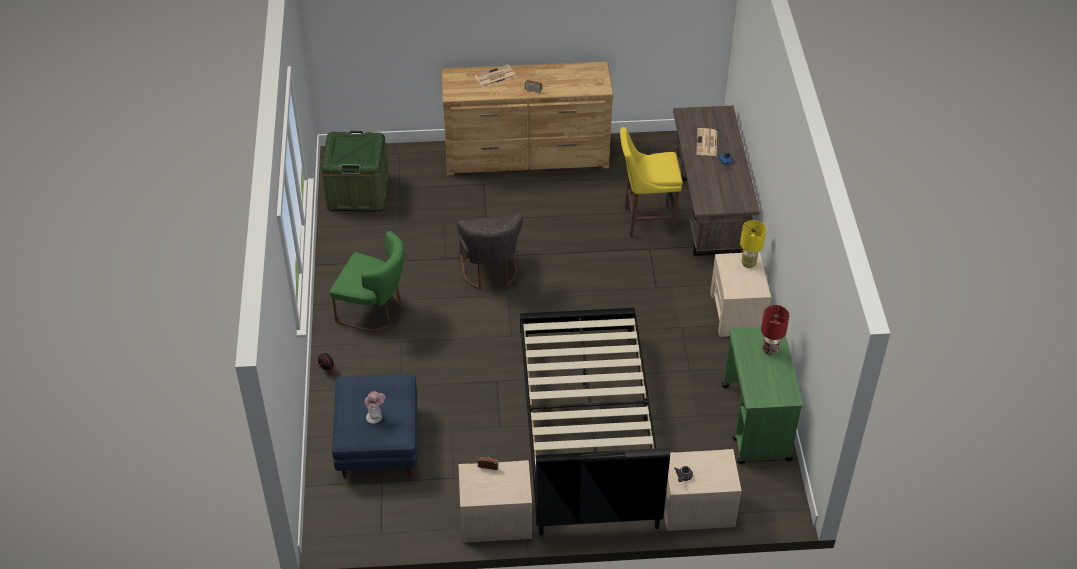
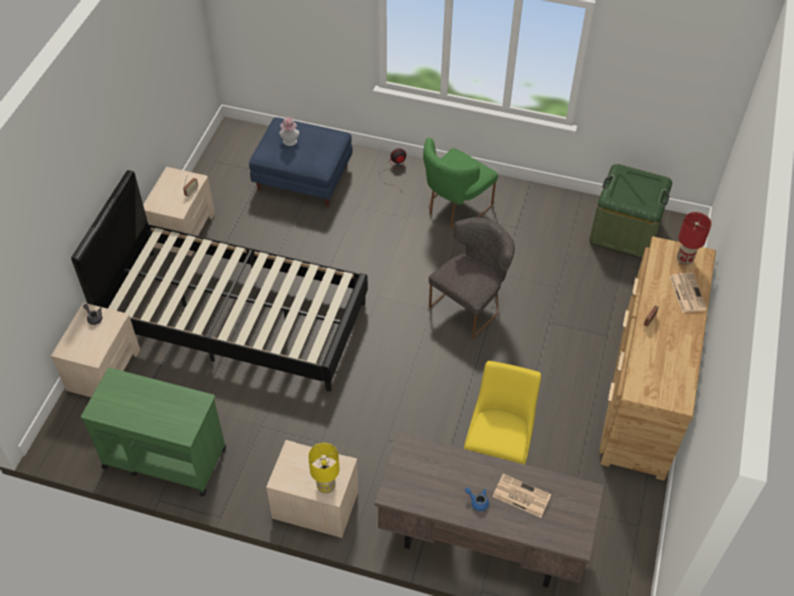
camera: 110 degrees right, 5 degrees up
grey chair [457,213,523,290] -> grey chair turned 120 degrees clockwise [429,217,515,338]
red table lamp [761,305,789,355] -> red table lamp moved to [677,212,712,265]

